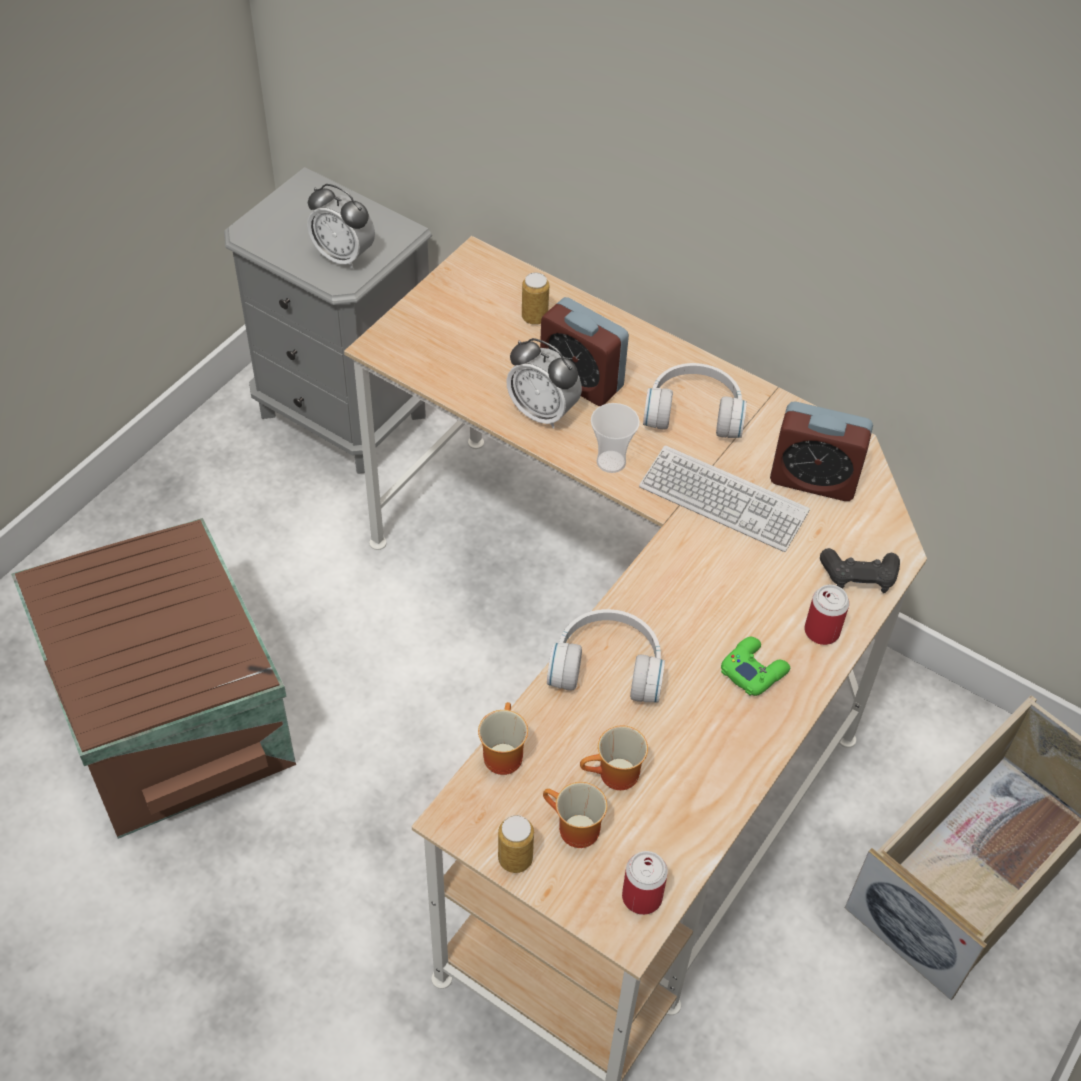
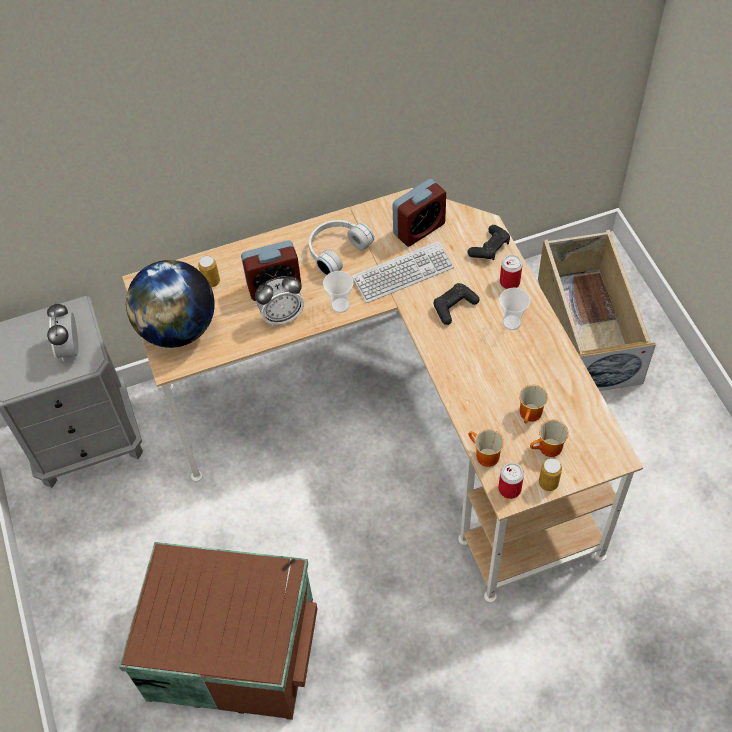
camera: 50 degrees left, 5 degrees up
alarm clock [307,184,375,269] -> alarm clock turned 105 degrees clockwise [47,303,78,361]
white headphones [547,609,665,702] -> none
can [622,851,668,915] -> can moved to [498,463,524,499]
green game controller [721,637,790,696] -> cup [499,288,530,330]
none -> globe [126,260,215,348]
none -> black game controller [434,283,480,325]

